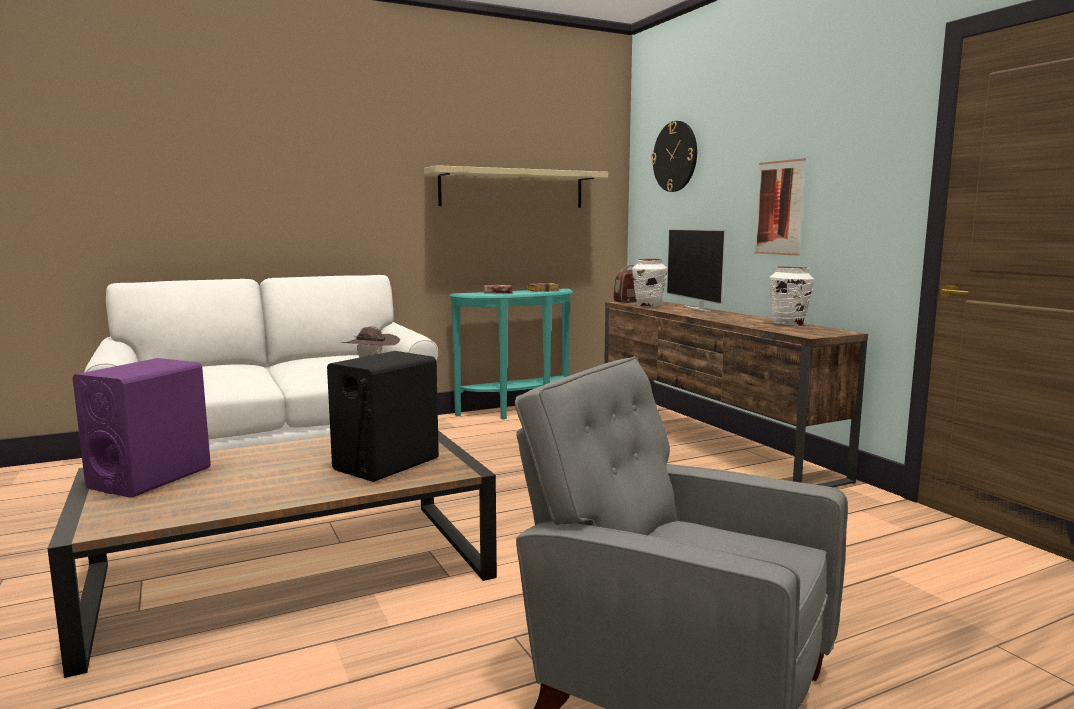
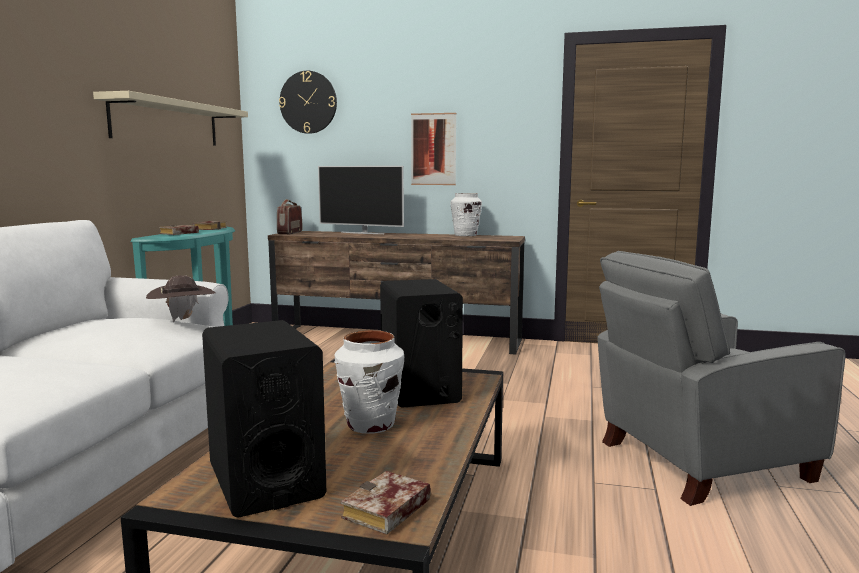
camera: 50 degrees left, 0 degrees up
purple speaker [73,358,211,498] -> black speaker [202,320,326,518]
white vase [632,259,667,307] -> white vase moved to [334,330,404,434]
none -> book [341,471,431,534]

